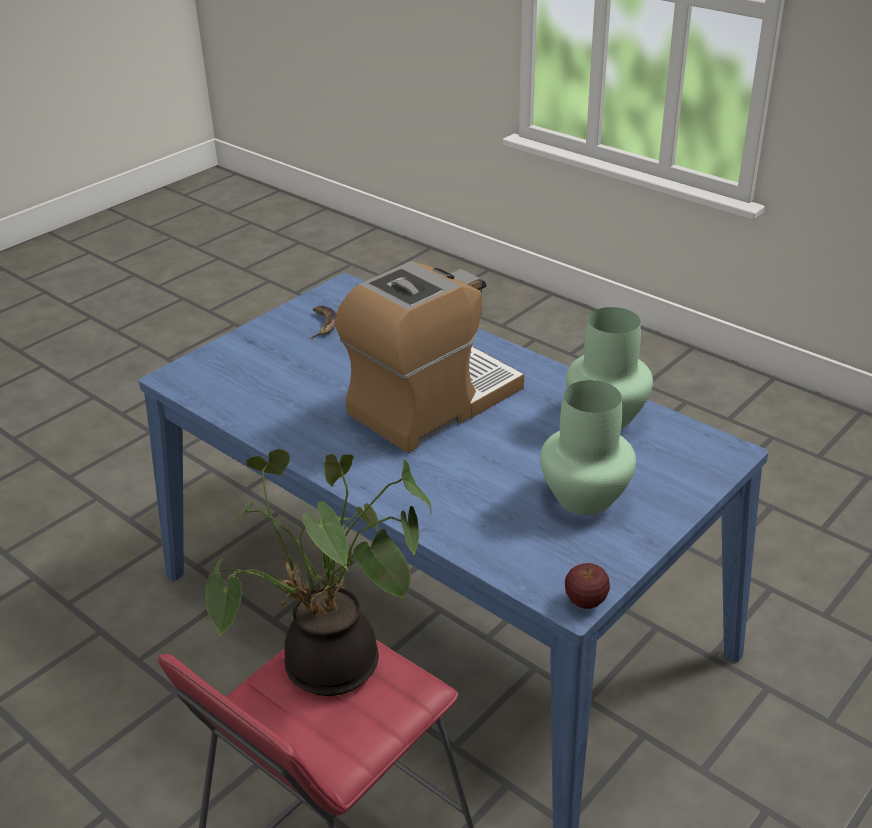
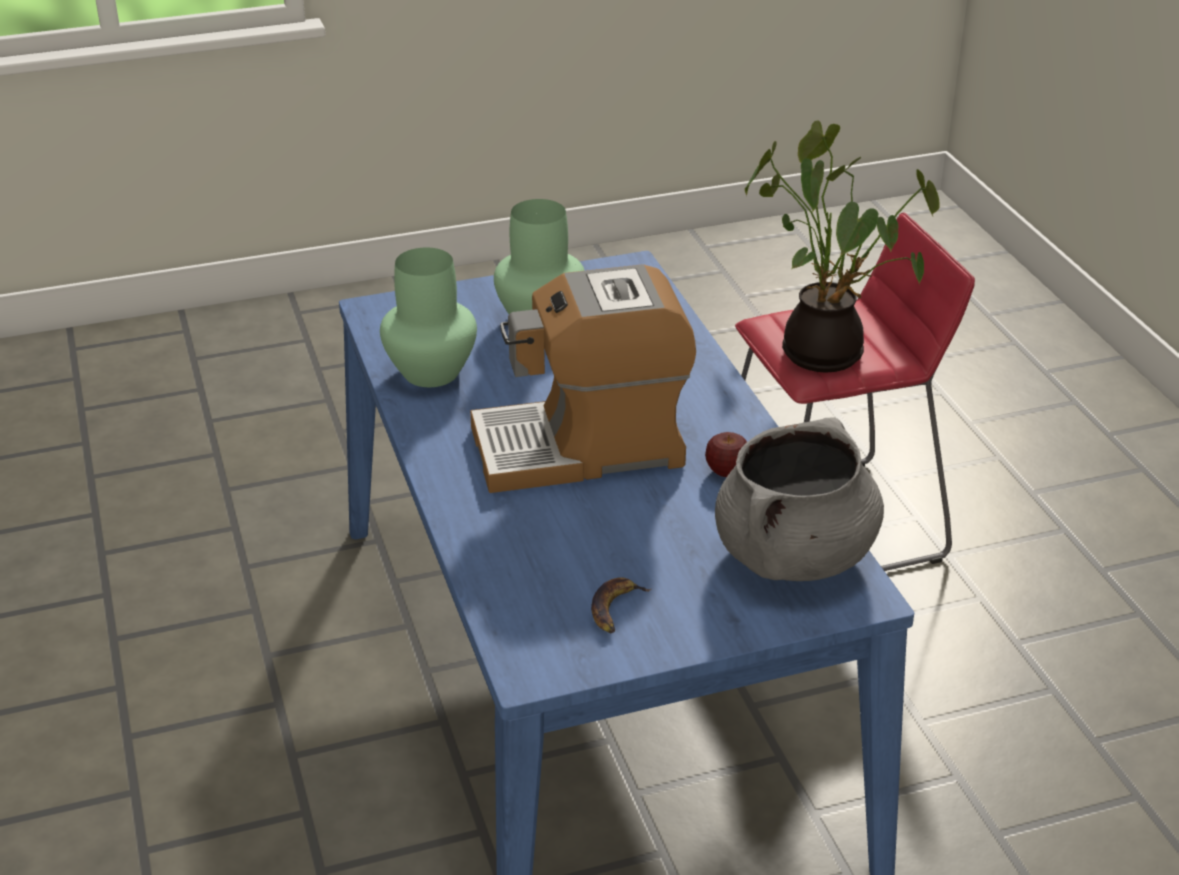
camera: 150 degrees left, 0 degrees up
apple [565,563,610,609] -> apple moved to [705,432,747,477]
none -> grey cooking pot [715,417,884,581]

